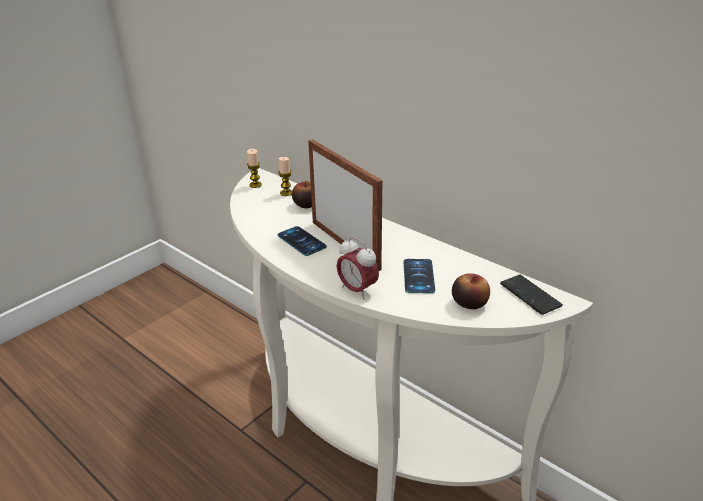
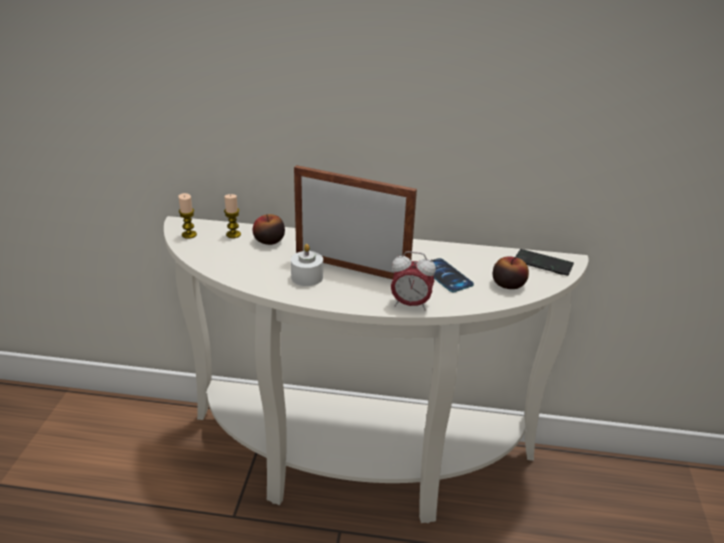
camera: 35 degrees left, 0 degrees up
phone [277,226,327,256] -> white candle [291,244,323,286]

